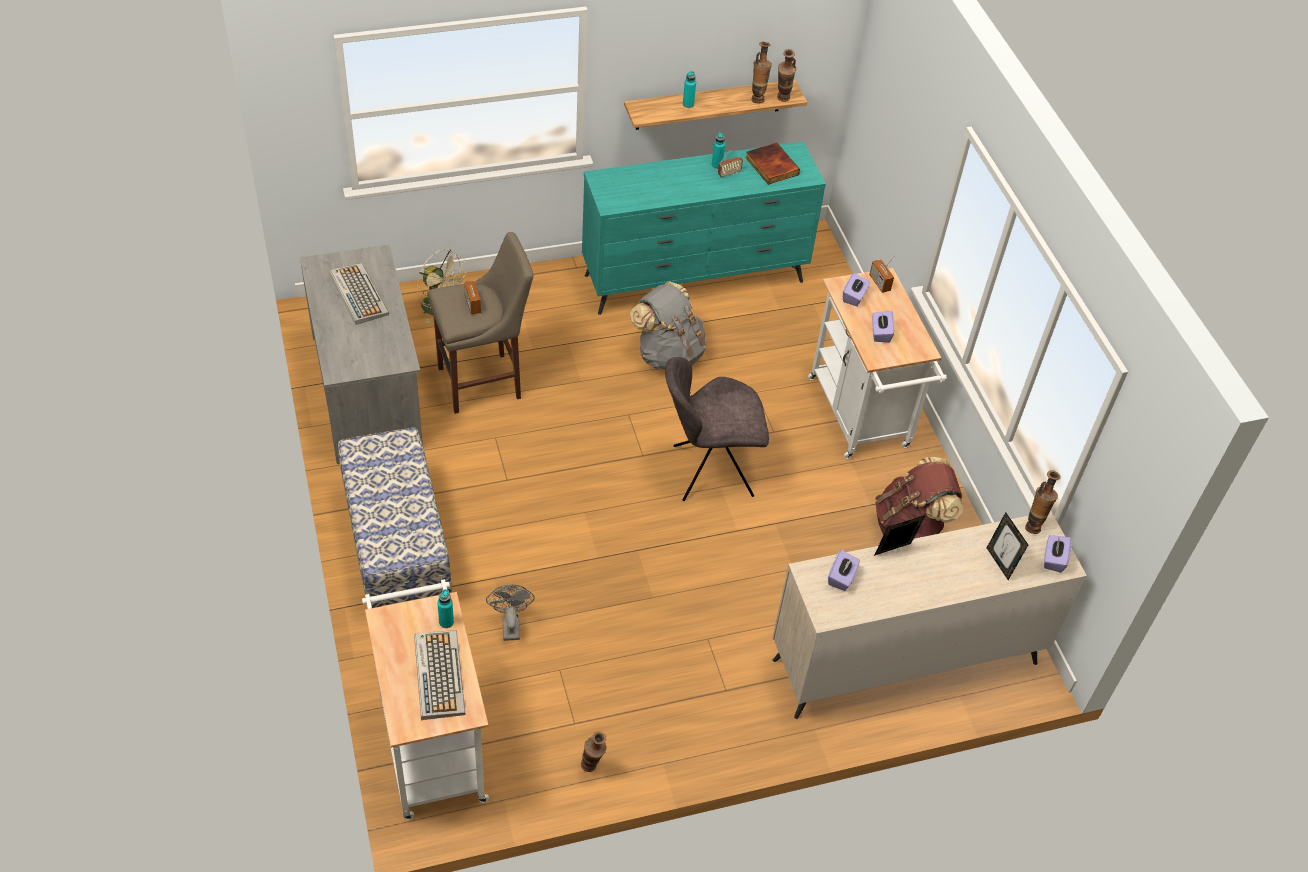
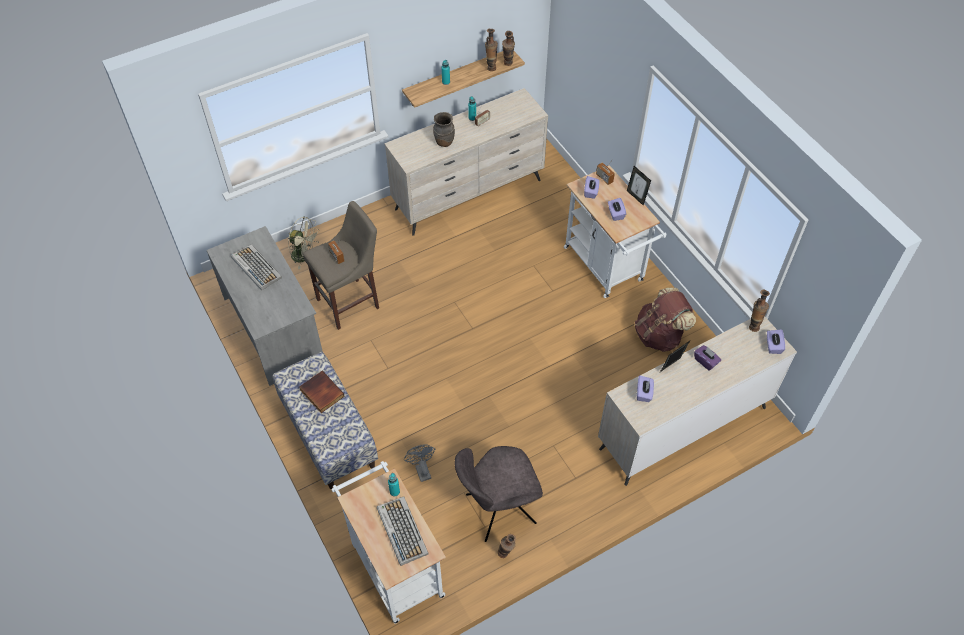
camera: 10 degrees left, 5 degrees up
turquoise dresser [582,142,826,315] -> beige dresser [384,88,548,236]
grey backpack [630,281,707,370] -> none
grey chair [665,357,769,501] -> grey chair moved to [454,446,543,542]
book [745,143,800,185] -> book moved to [299,371,345,413]
picture frame [987,512,1028,580] -> picture frame moved to [627,166,651,206]
none -> brown vase [433,112,455,147]
none -> purple tissue box [694,345,721,371]

